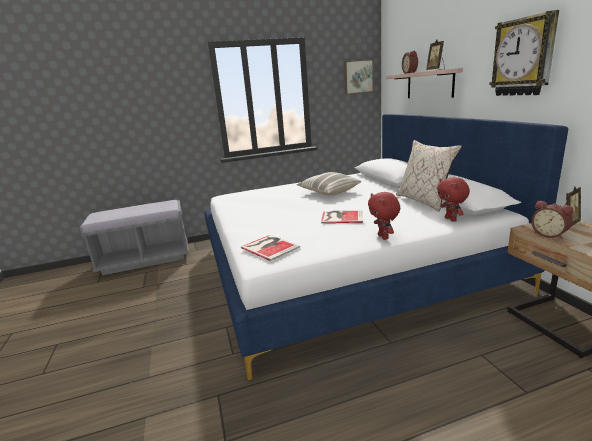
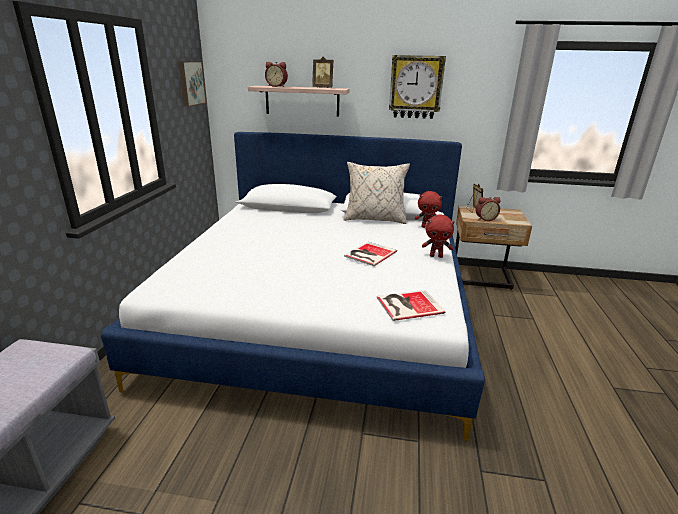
camera: 65 degrees left, 5 degrees up
pillow [297,172,361,195] -> none

